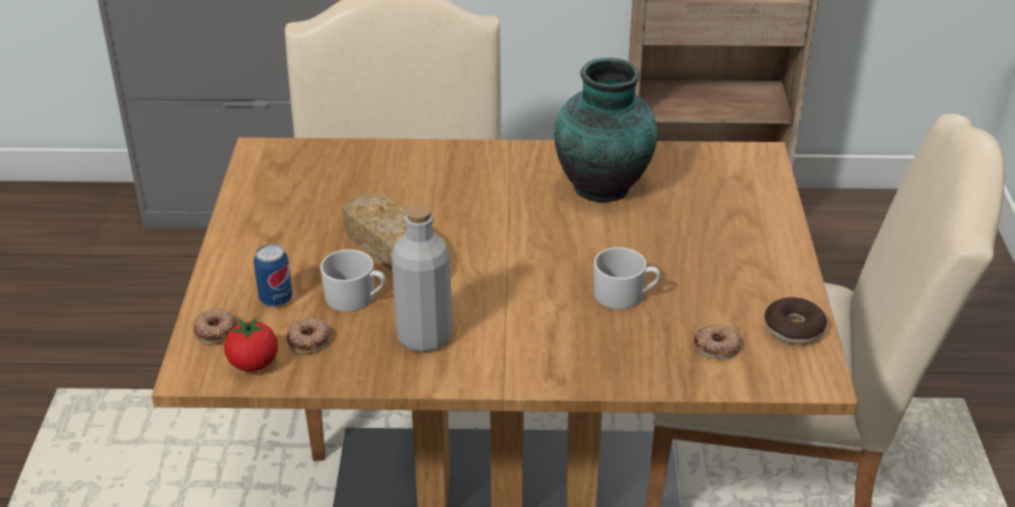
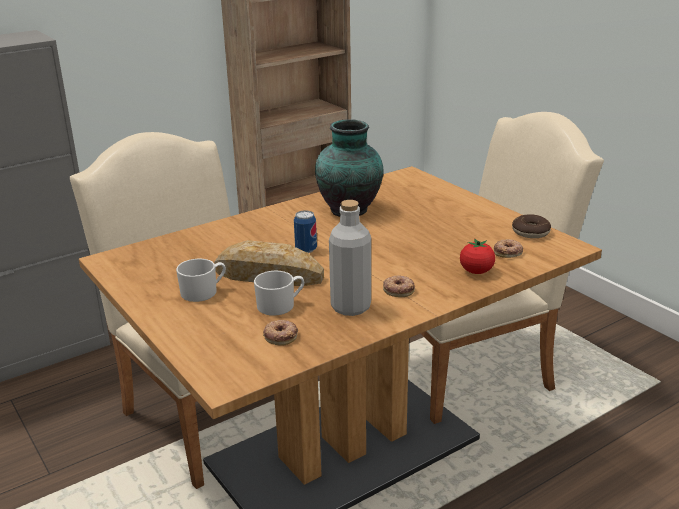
camera: 35 degrees left, 10 degrees down
donut [193,309,238,345] -> donut moved to [383,276,415,297]
tomato [224,318,278,372] -> tomato moved to [460,238,495,274]
can [254,244,292,307] -> can moved to [294,210,317,253]
white mug [594,247,661,310] -> white mug moved to [176,259,226,302]

